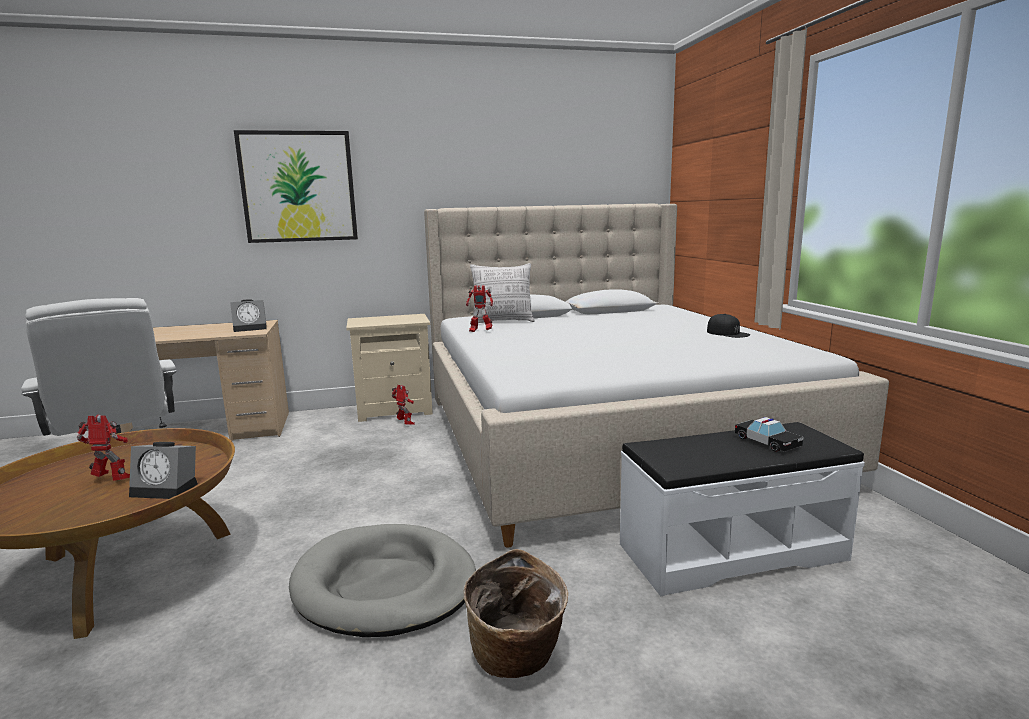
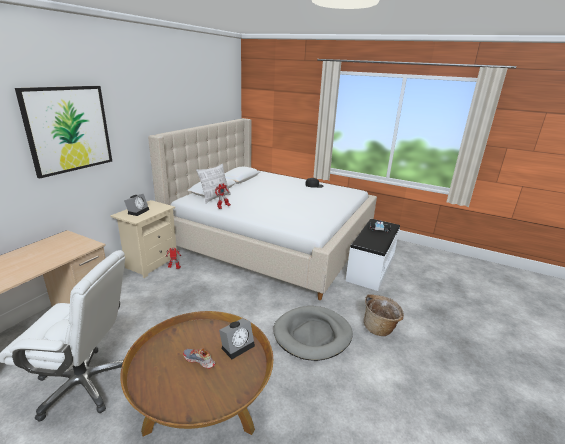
camera: 50 degrees left, 10 degrees up
toy robot [77,415,130,481] -> shoe [183,348,215,369]
alarm clock [230,299,267,332] -> alarm clock moved to [124,194,149,216]

